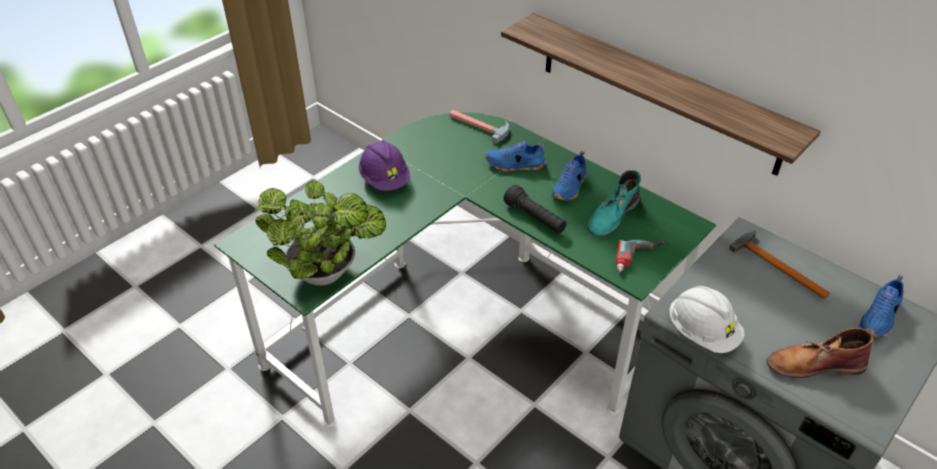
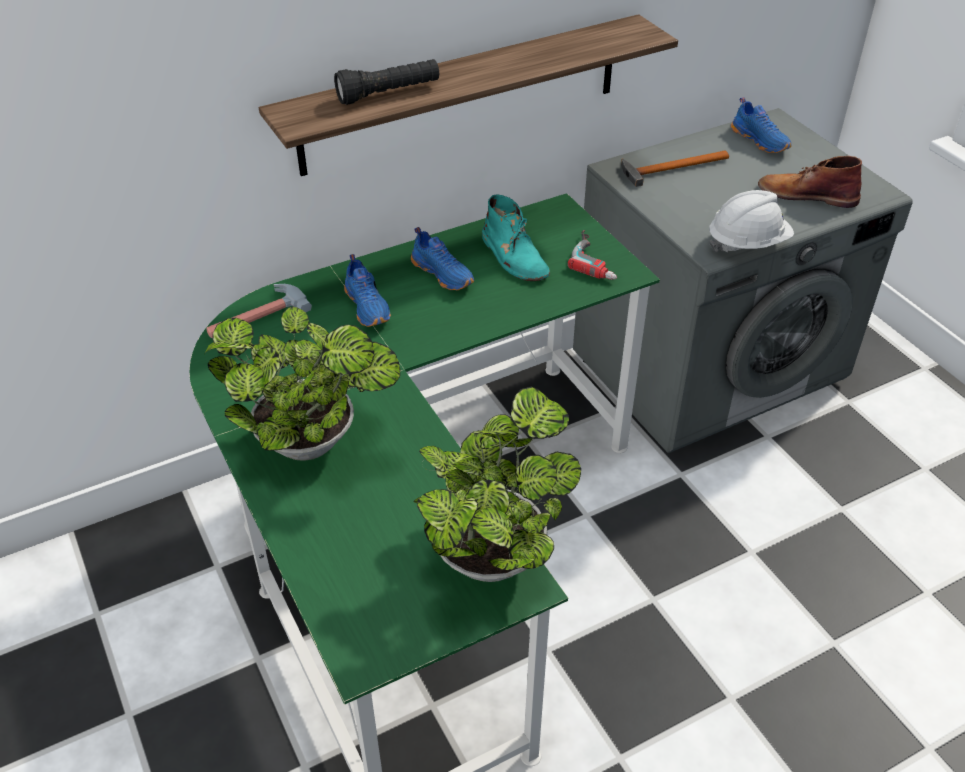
camera: 70 degrees left, 0 degrees up
purple hard hat [359,140,410,191] -> potted plant [204,306,400,461]
blue shoe [485,141,546,172] -> blue shoe turned 45 degrees counterclockwise [344,254,391,327]
black flashlight [504,185,566,234] -> black flashlight moved to [334,59,439,105]
brown boot [766,328,874,378] -> brown boot turned 90 degrees clockwise [758,156,862,208]

